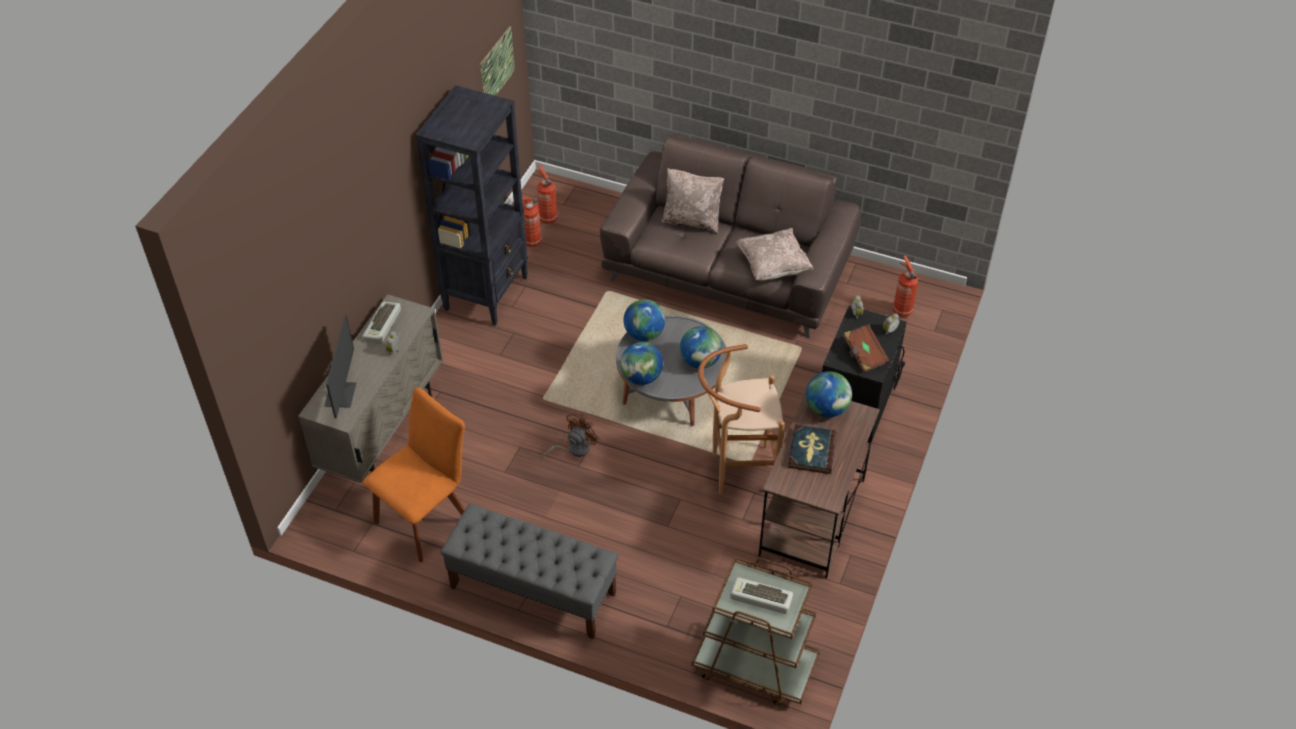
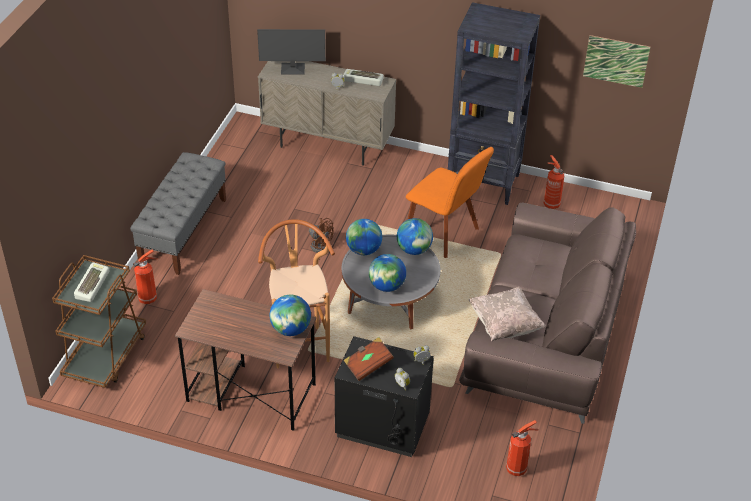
camera: 85 degrees right, 5 degrees down
orange chair [363,388,465,562] -> orange chair moved to [406,147,494,258]
fire extinguisher [537,165,558,224] -> fire extinguisher moved to [133,250,158,304]
beige pillow [661,168,724,233] -> none
book [788,424,837,474] -> none

